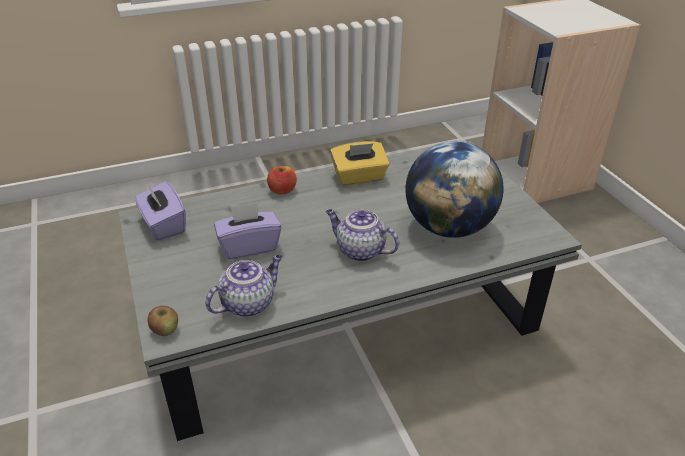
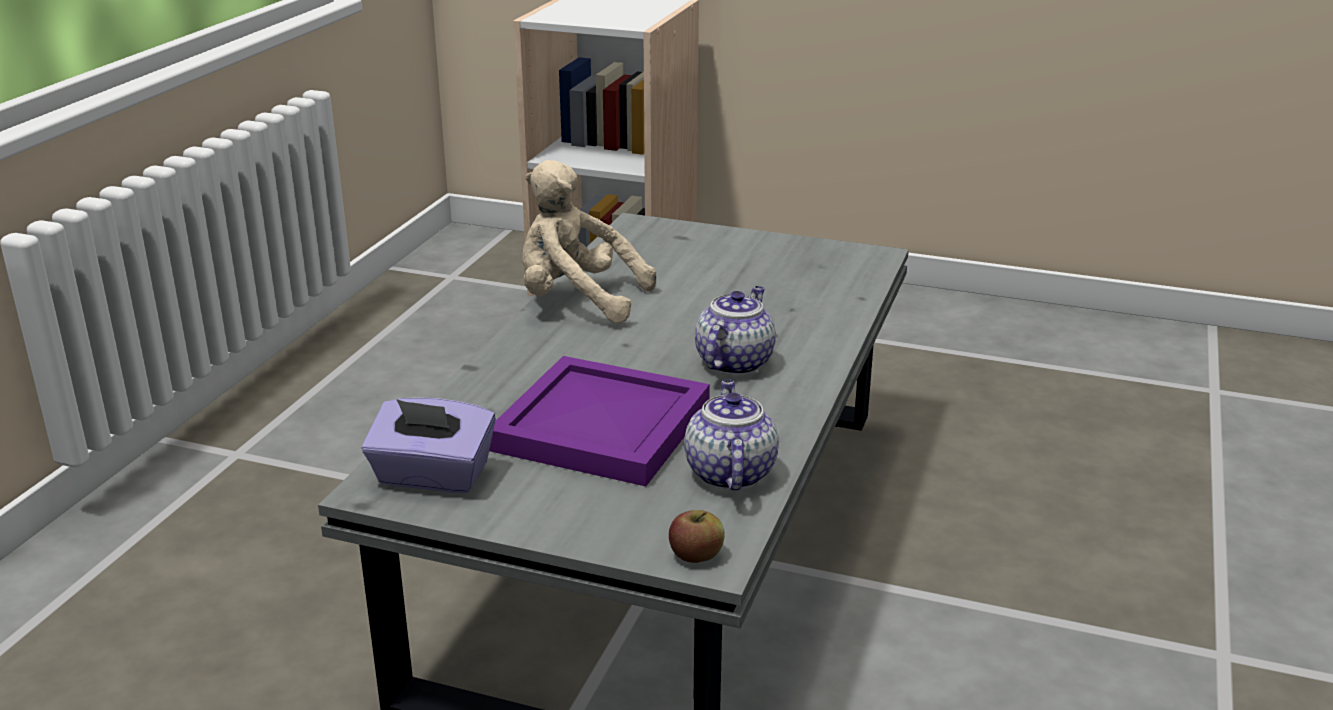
camera: 50 degrees left, 10 degrees down
purple tissue box [214,202,282,259] -> purple tray [489,356,710,486]
apple [267,166,297,195] -> none
teapot [326,209,399,262] -> teapot turned 135 degrees clockwise [695,286,776,375]
yellow tissue box [330,141,389,186] -> beige plush toy [522,160,656,323]
globe [405,141,503,238] -> none

